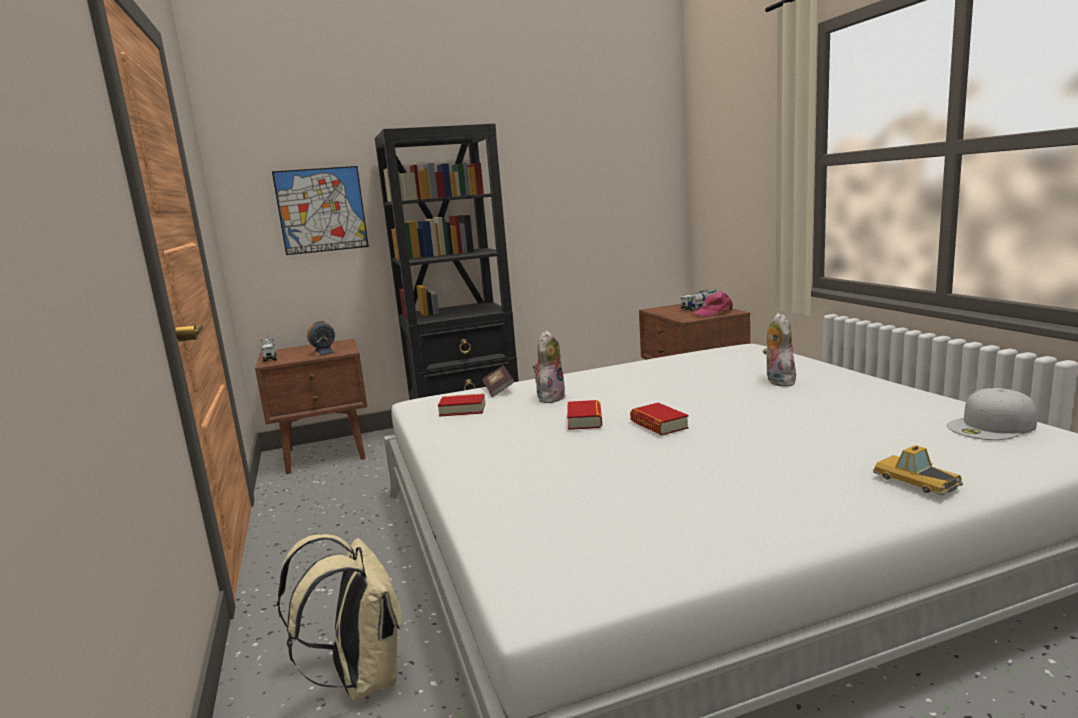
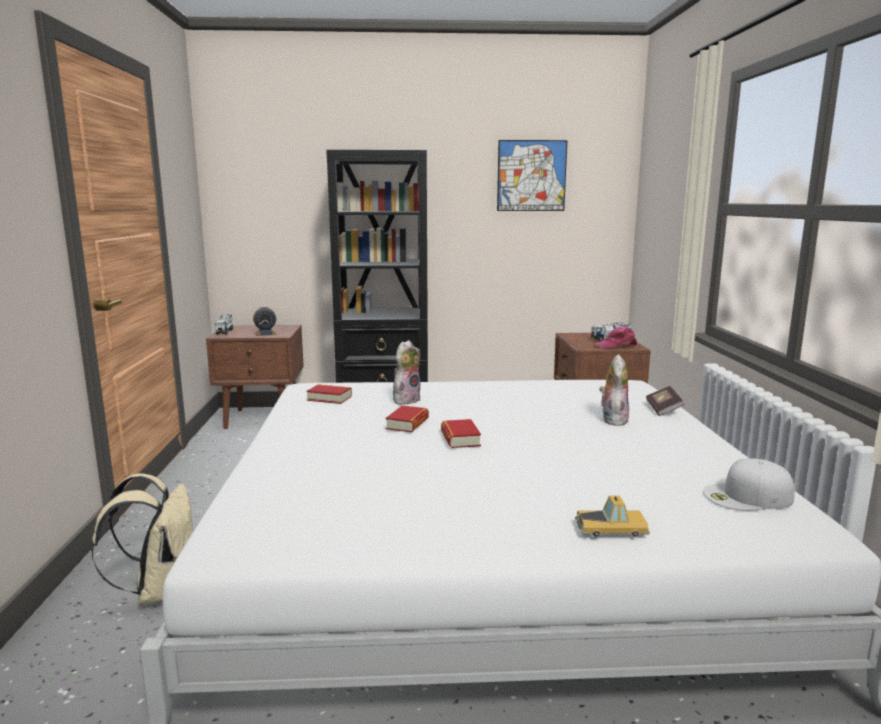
camera: 15 degrees right, 0 degrees up
picture [272,166,369,255] -> picture moved to [497,140,567,211]
book [482,365,514,397] -> book moved to [646,386,684,416]
toy car [873,445,963,495] -> toy car turned 105 degrees clockwise [575,496,650,537]

